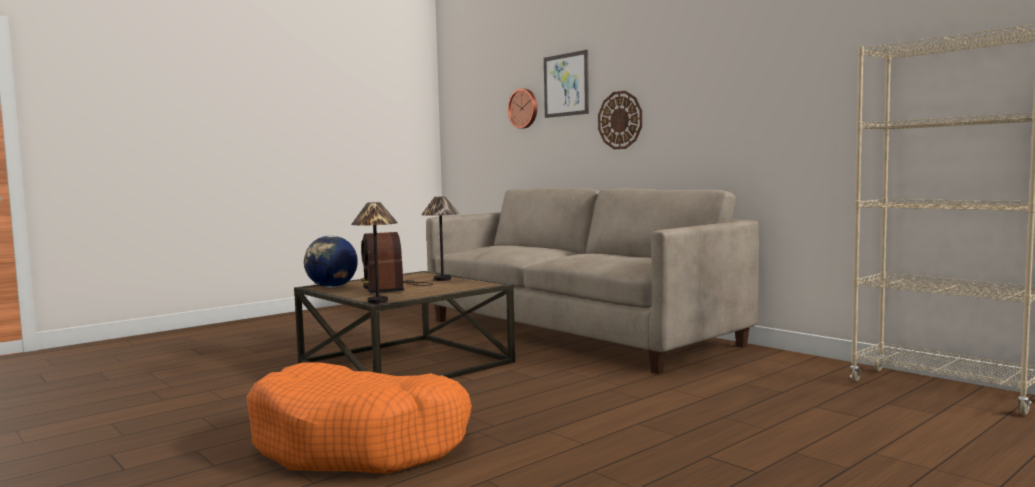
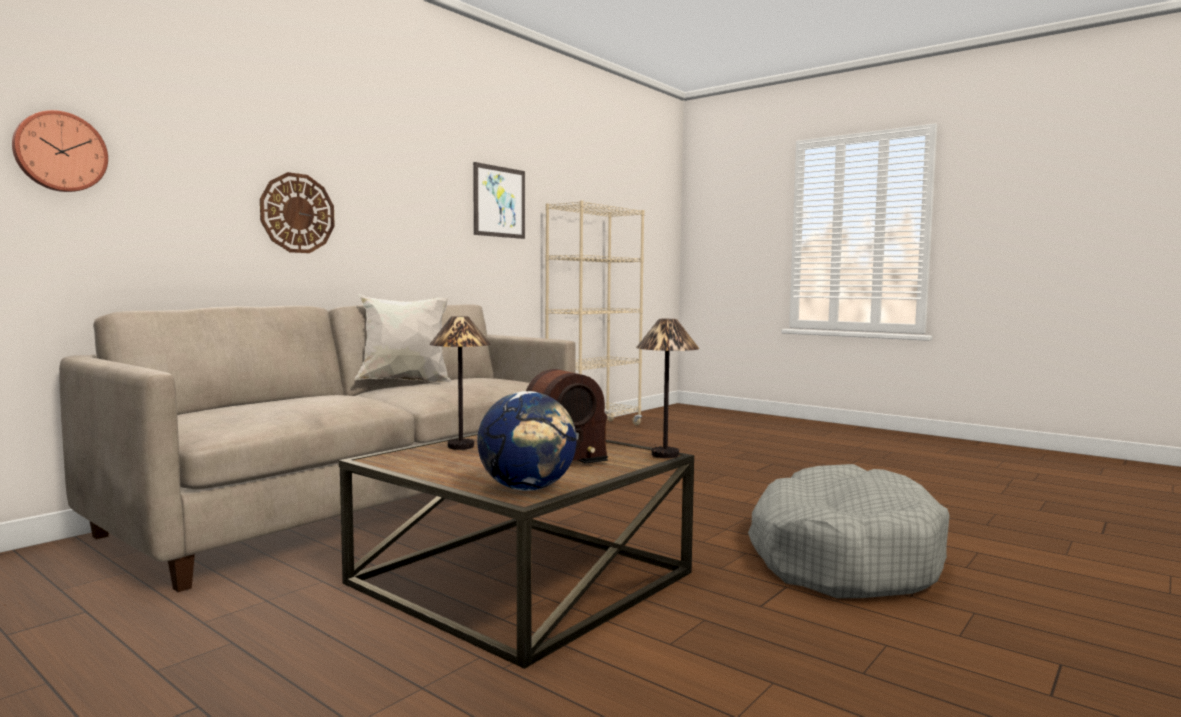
camera: 100 degrees left, 0 degrees up
orange dog bed [246,362,472,474] -> grey dog bed [748,464,950,598]
picture [544,50,589,118] -> picture moved to [473,162,525,239]
none -> white pillow [354,294,451,382]

